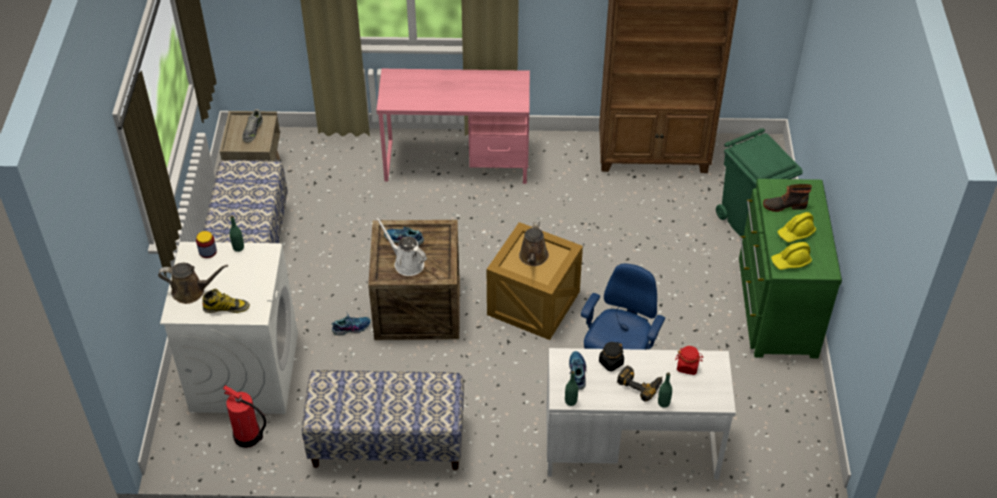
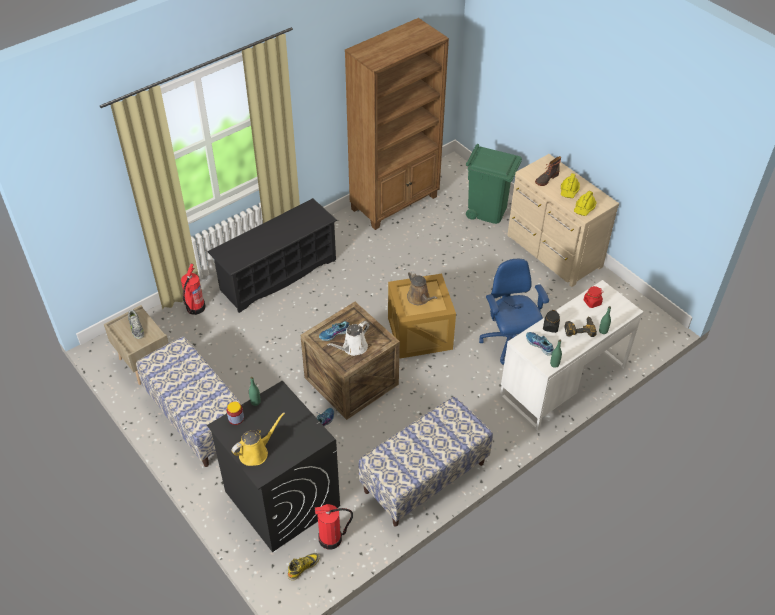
camera: 40 degrees left, 0 degrees up
brown watering can [158,263,228,304] -> yellow watering can [231,412,285,466]
white washing machine [160,242,298,414] -> black washing machine [207,381,340,552]
boot [202,289,250,313] -> boot moved to [288,553,320,581]
pink desk [376,69,530,184] -> black shoe rack [208,198,337,313]
white watering can [376,217,427,276] -> white watering can turned 45 degrees counterclockwise [327,321,370,356]
green dresser [739,179,842,358] -> beige dresser [507,154,619,287]
none -> fire extinguisher [181,263,206,315]

